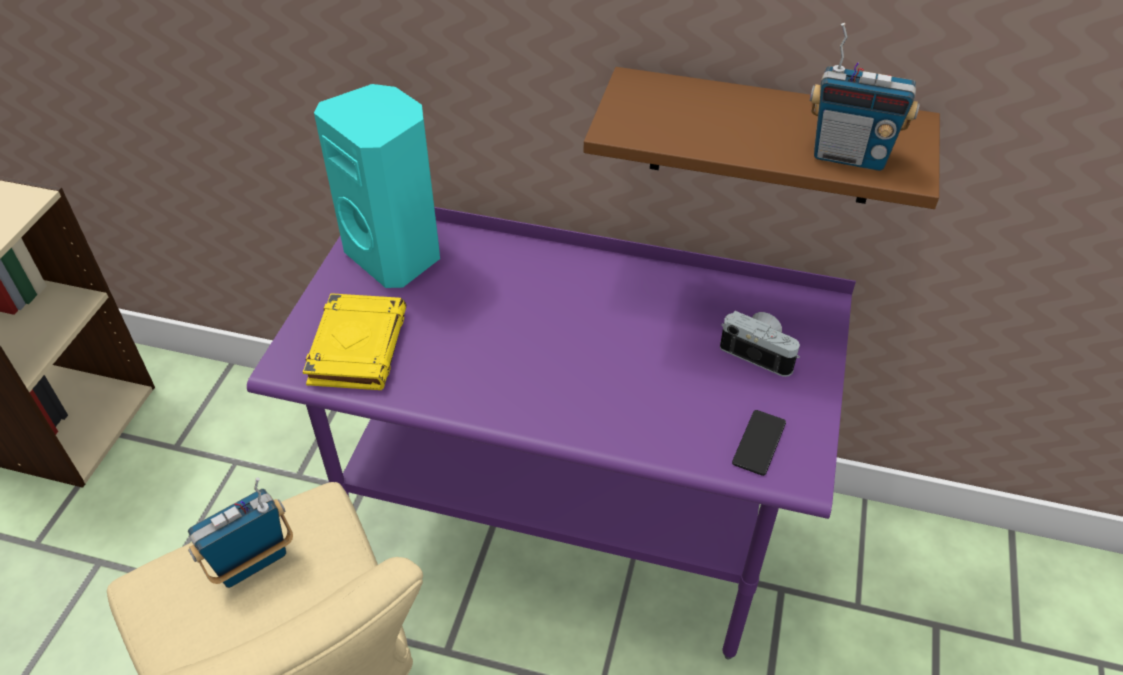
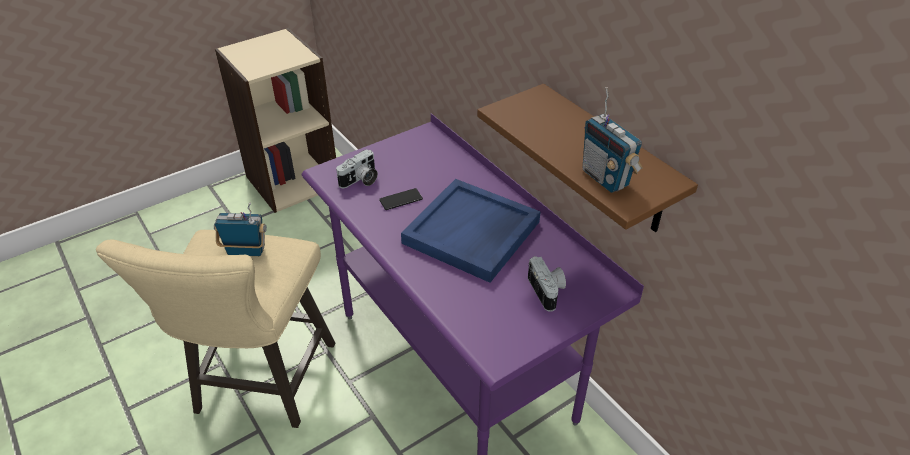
camera: 40 degrees right, 5 degrees down
yellow book [303,293,406,390] -> camera [336,149,378,188]
turquoise speaker [314,84,440,288] -> none
phone [732,410,786,476] -> phone moved to [379,188,423,210]
none -> blue tray [401,179,541,283]

